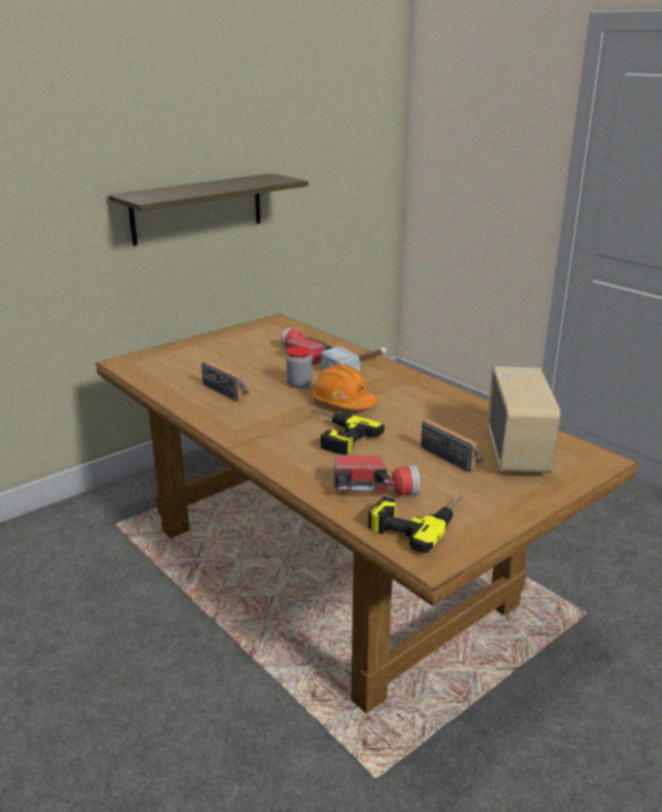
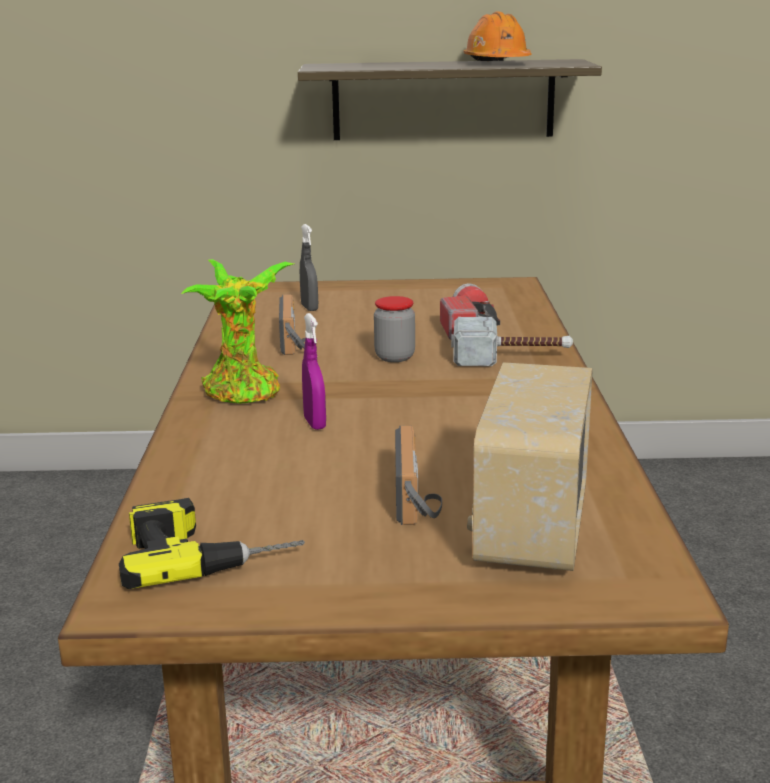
camera: 40 degrees right, 5 degrees down
power drill [310,410,384,455] -> purple spray bottle [302,313,326,430]
orange hard hat [311,364,377,410] -> orange hard hat moved to [463,11,532,61]
flashlight [334,455,420,496] -> none
radio [487,366,560,473] -> radio turned 150 degrees clockwise [467,362,592,571]
none -> potted plant [181,259,294,404]
none -> grey spray bottle [300,224,318,311]

